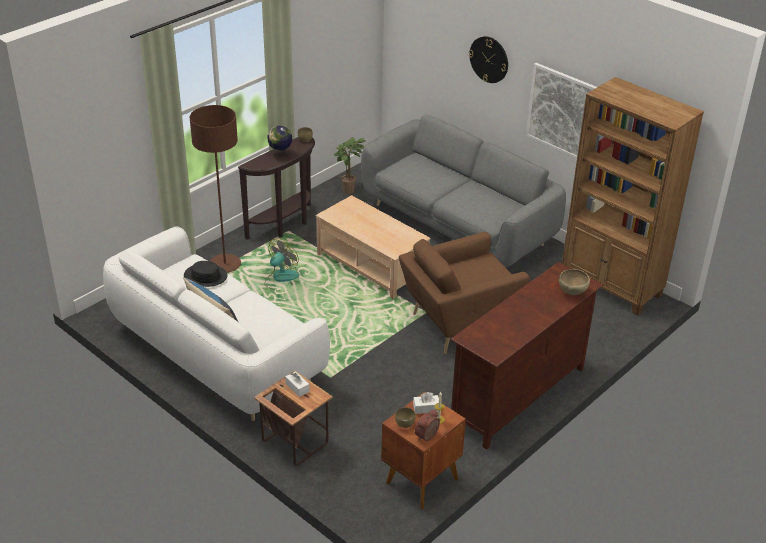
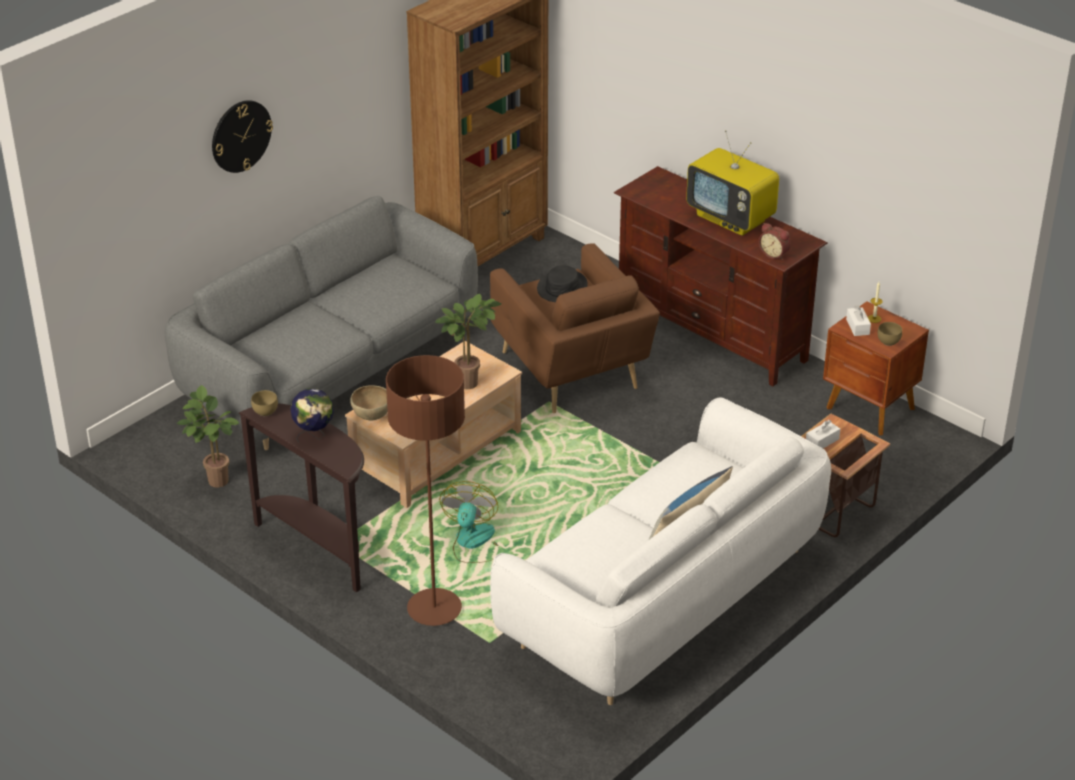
camera: 90 degrees left, 0 degrees up
black hat [184,261,228,287] -> black hat moved to [537,265,588,302]
fan [265,238,300,291] -> fan turned 60 degrees clockwise [439,481,499,563]
alarm clock [415,409,440,441] -> alarm clock moved to [759,223,791,260]
picture [526,63,597,159] -> none
brown bowl [559,269,590,295] -> brown bowl moved to [350,385,388,420]
none -> potted plant [435,294,501,389]
none -> television [686,130,779,236]

